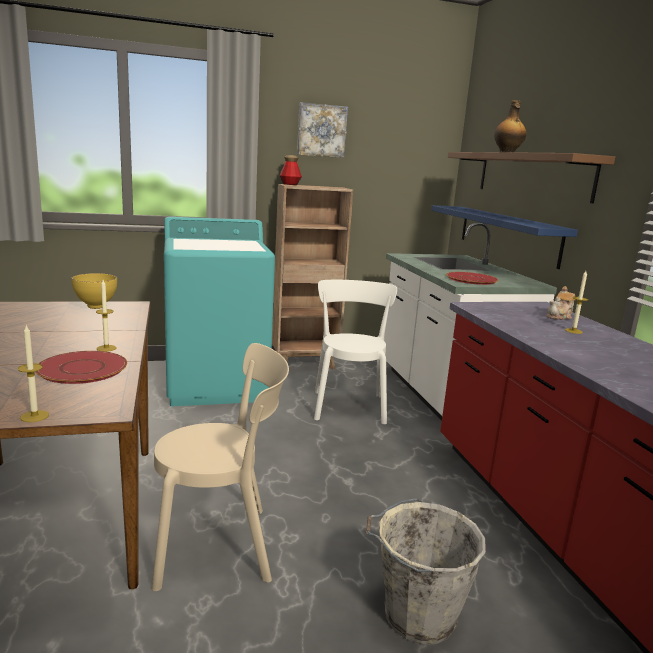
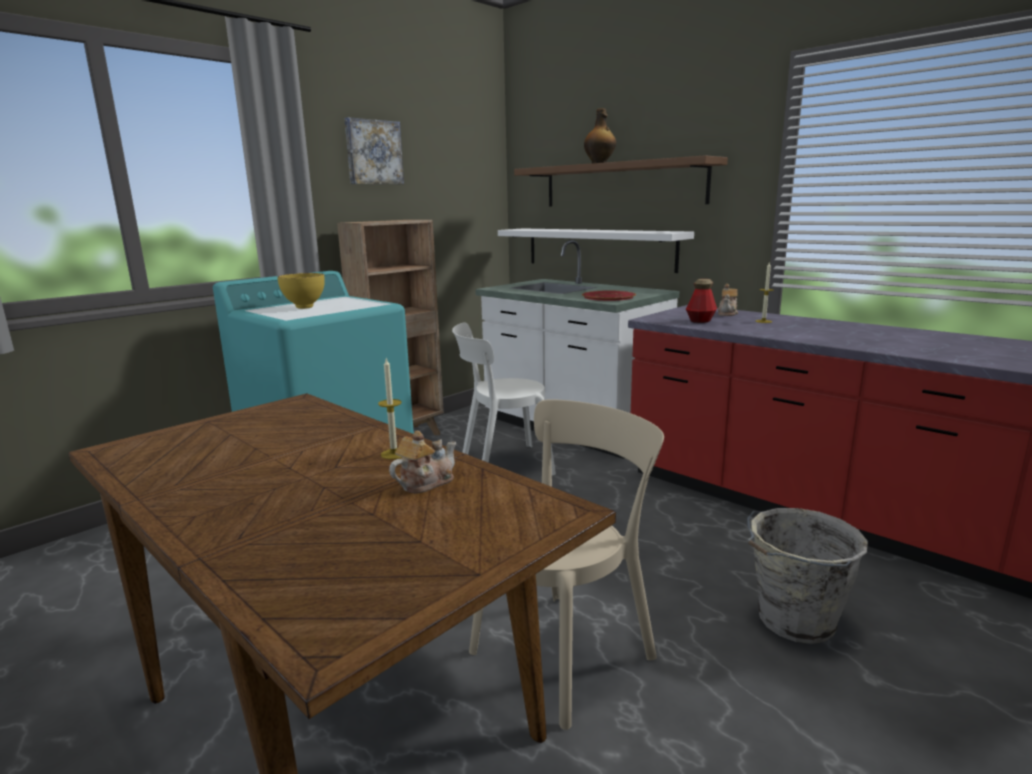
camera: 30 degrees left, 0 degrees up
candle [18,326,49,422] -> none
red plate [35,351,127,384] -> teapot [389,431,456,494]
yellow bowl [71,273,117,309] -> yellow bowl moved to [277,273,325,309]
bottle [280,155,302,185] -> bottle moved to [686,279,717,323]
white chair [314,280,397,424] -> white chair turned 75 degrees counterclockwise [452,323,556,475]
blue shelf [431,205,578,269] -> white shelf [498,228,694,273]

